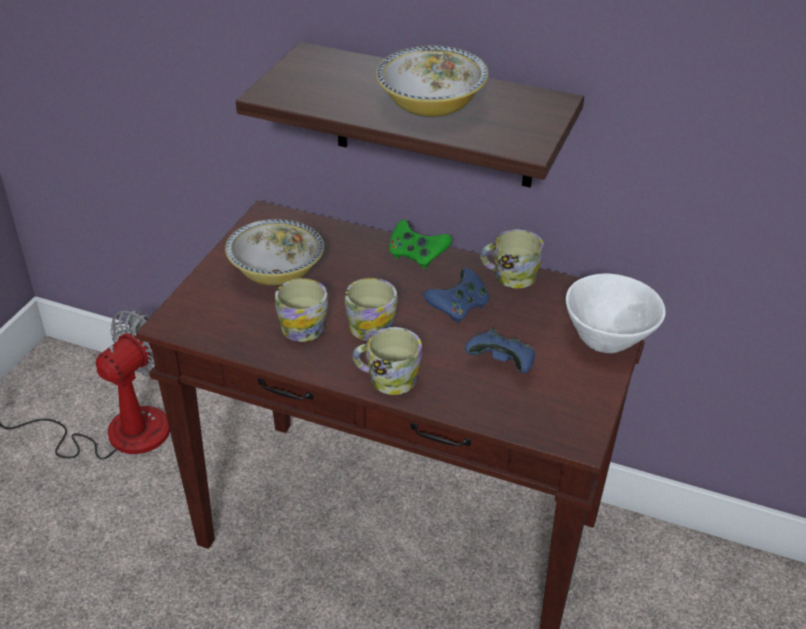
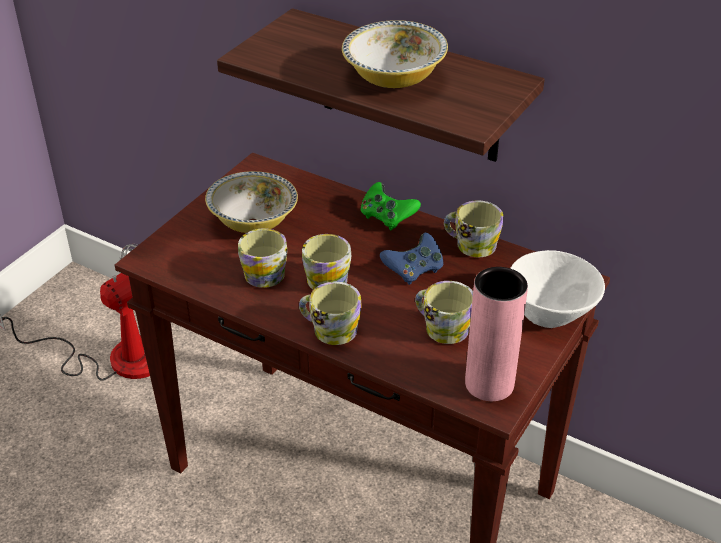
camera: 10 degrees right, 0 degrees up
blue game controller [465,328,535,373] -> mug [415,281,473,344]
none -> pink vase [465,267,528,401]

